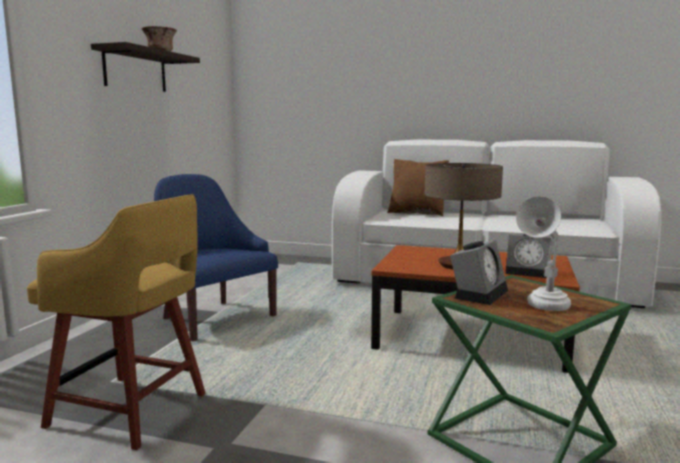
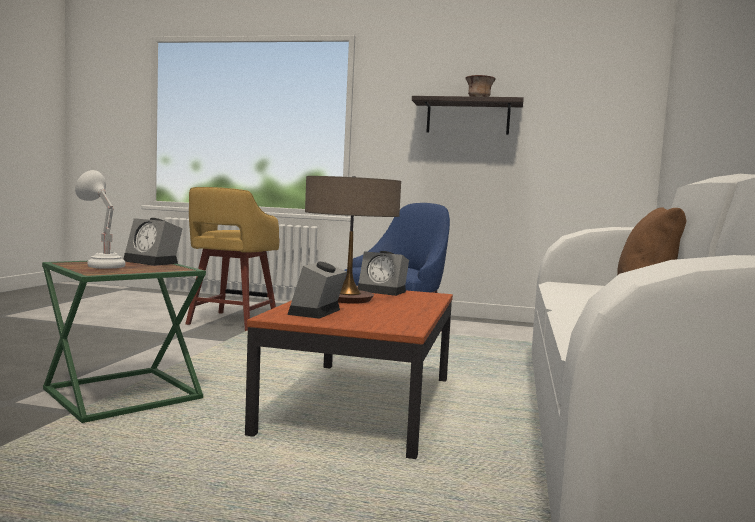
camera: 85 degrees right, 5 degrees down
none -> alarm clock [358,251,409,296]

